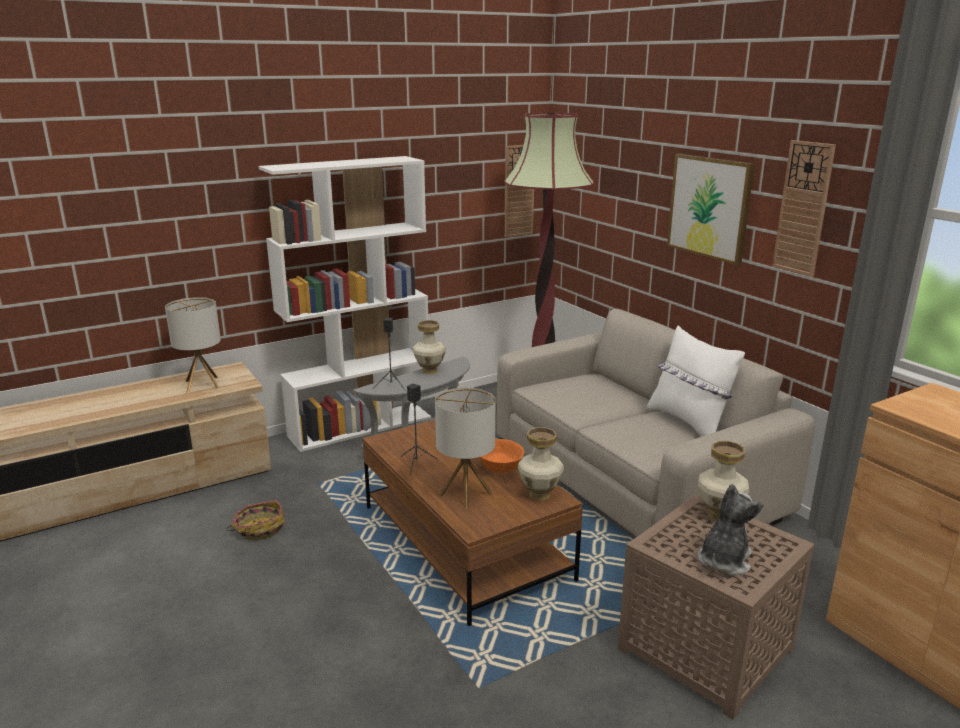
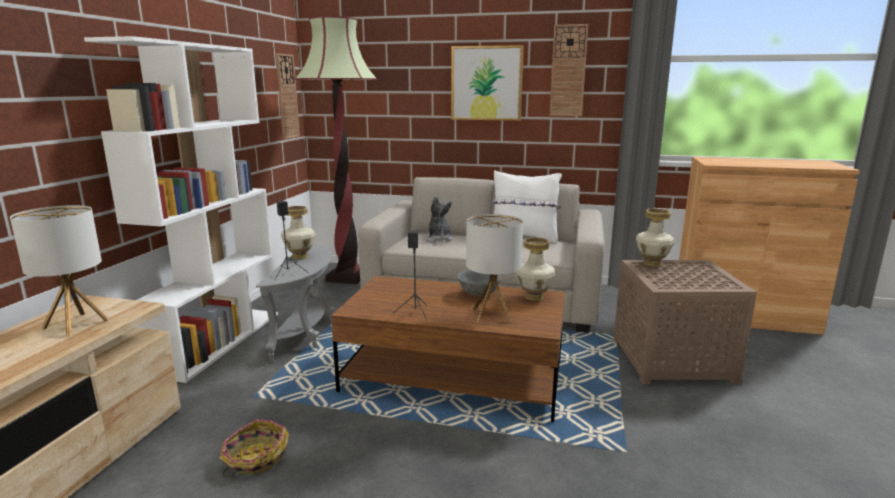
camera: 45 degrees left, 5 degrees down
orange bowl [479,439,524,473] -> grey bowl [457,270,501,296]
plush toy [698,484,764,575] -> plush toy moved to [426,196,453,242]

